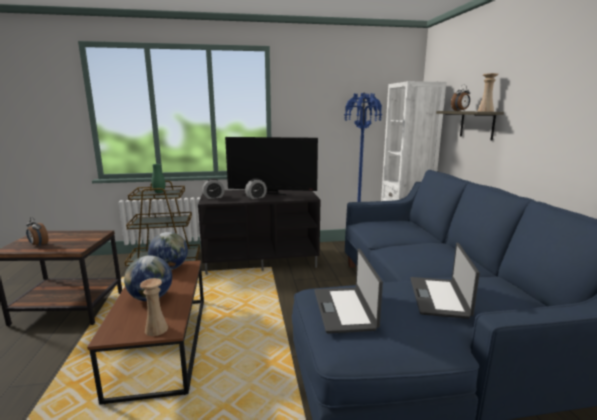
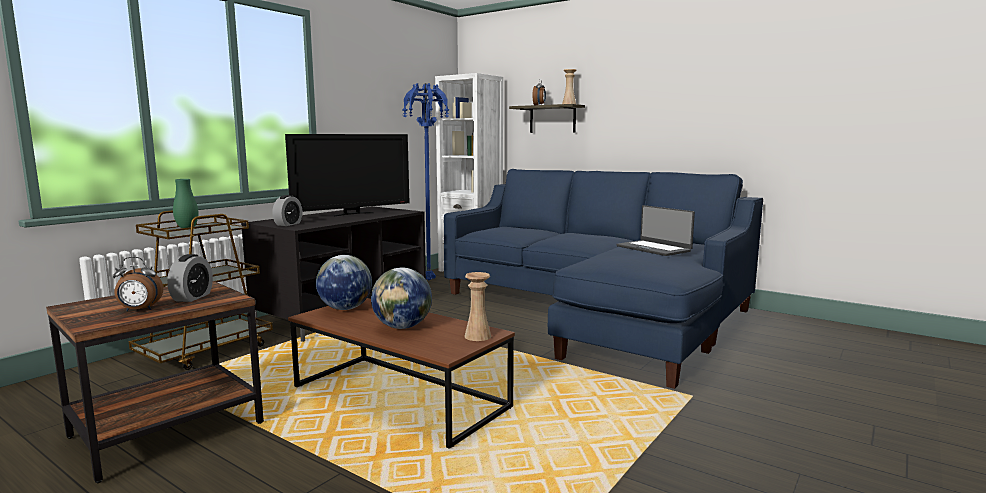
camera: 45 degrees left, 5 degrees down
alarm clock [245,178,267,199] -> alarm clock moved to [167,254,213,302]
laptop [314,249,383,334] -> none

